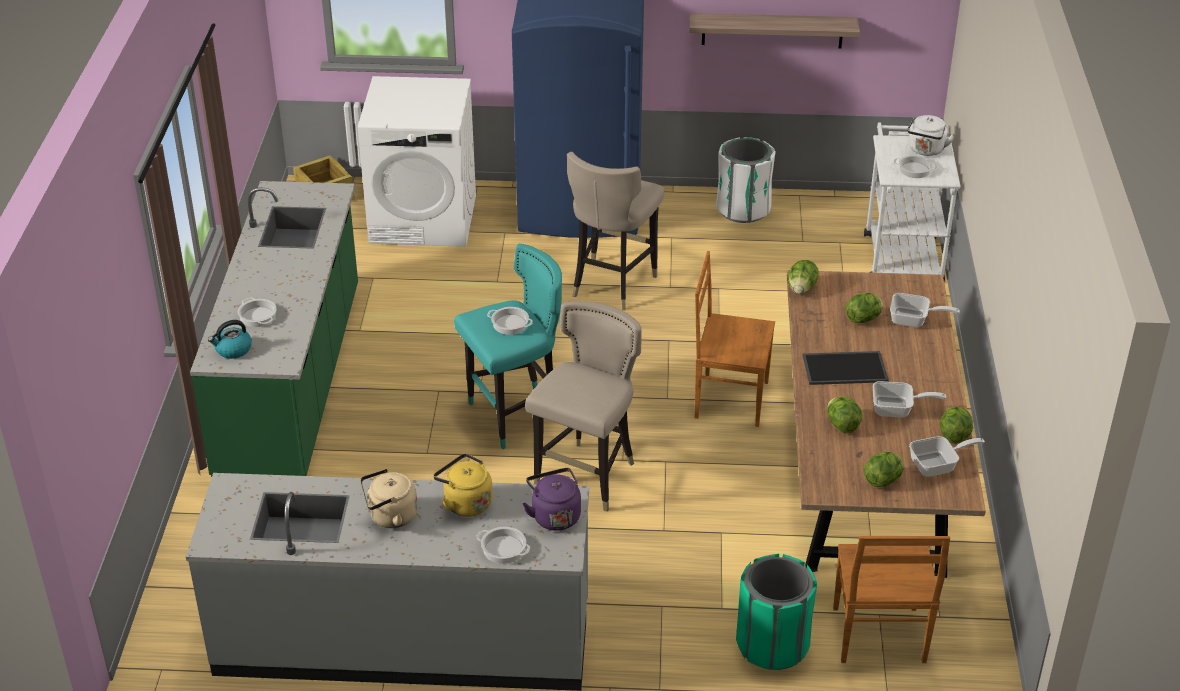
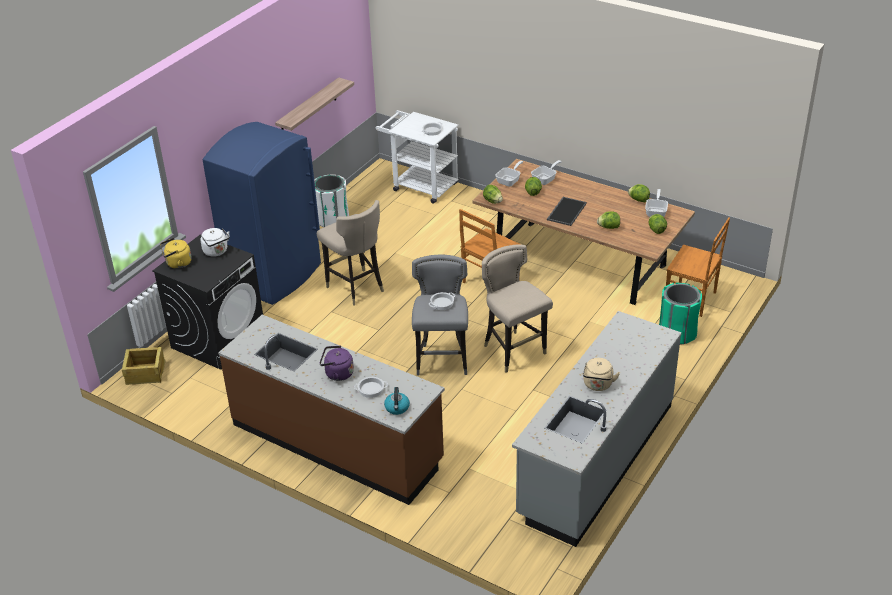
camera: 60 degrees left, 0 degrees up
green counter [190,181,358,478] -> brown counter [218,315,445,505]
white washing machine [358,76,476,247] -> black washing machine [152,234,263,370]
yellow kettle [433,453,493,517] -> yellow kettle moved to [160,238,192,269]
turquoise stool [454,244,562,449] -> grey stool [412,255,468,376]
cooking pot [476,527,530,564] -> none
purple kettle [523,468,581,531] -> purple kettle moved to [320,346,354,381]
frying pan [873,381,946,417] -> frying pan moved to [495,161,523,187]
white kettle [907,115,955,156] -> white kettle moved to [200,228,230,257]

